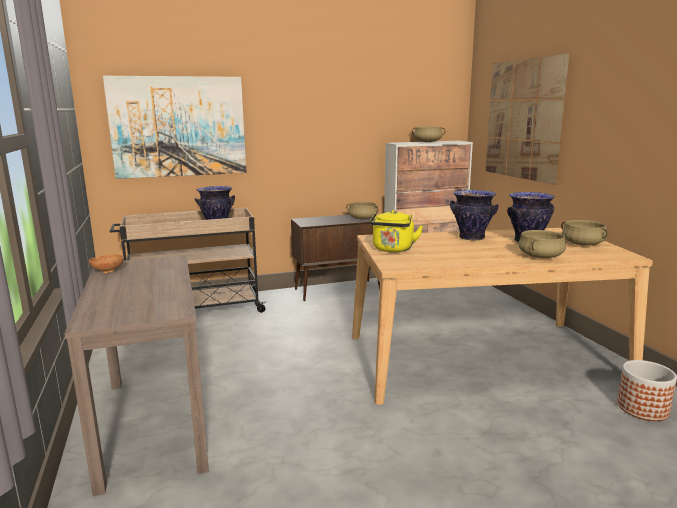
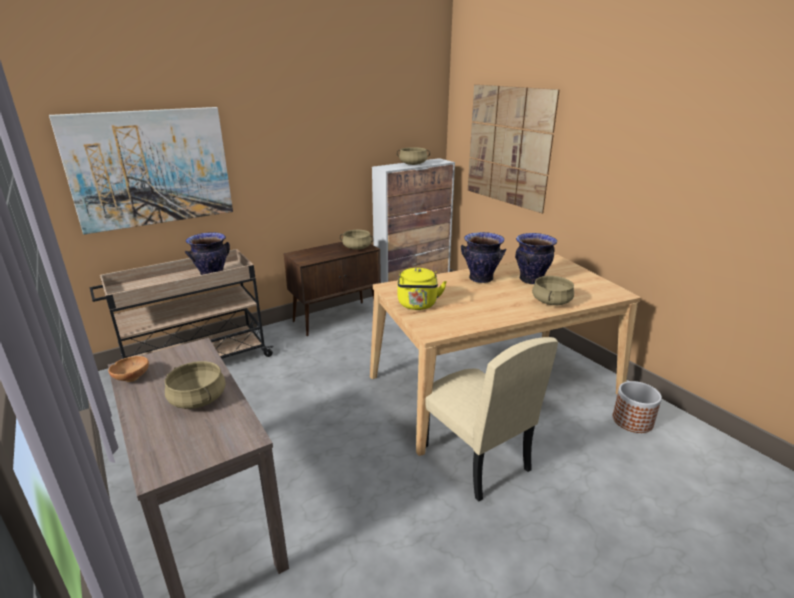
camera: 15 degrees left, 10 degrees up
beige cooking pot [561,220,608,246] -> beige cooking pot moved to [165,361,226,409]
none -> beige chair [425,337,558,501]

